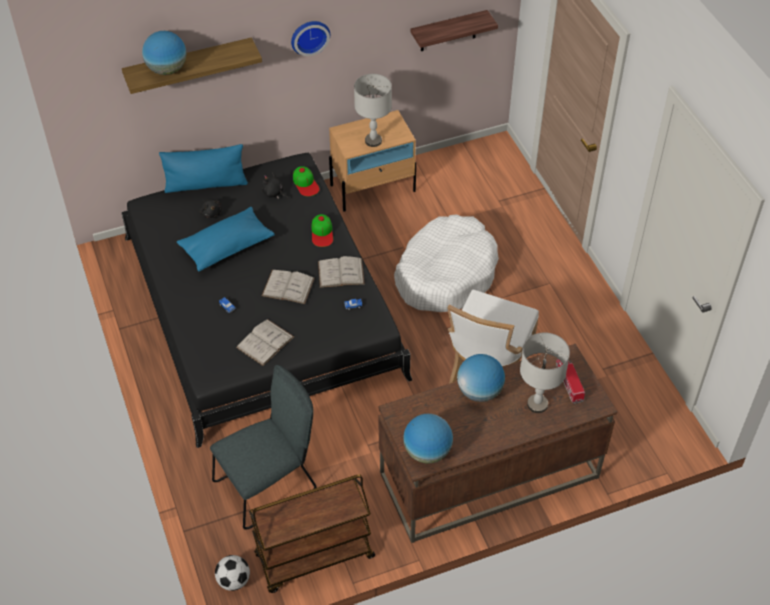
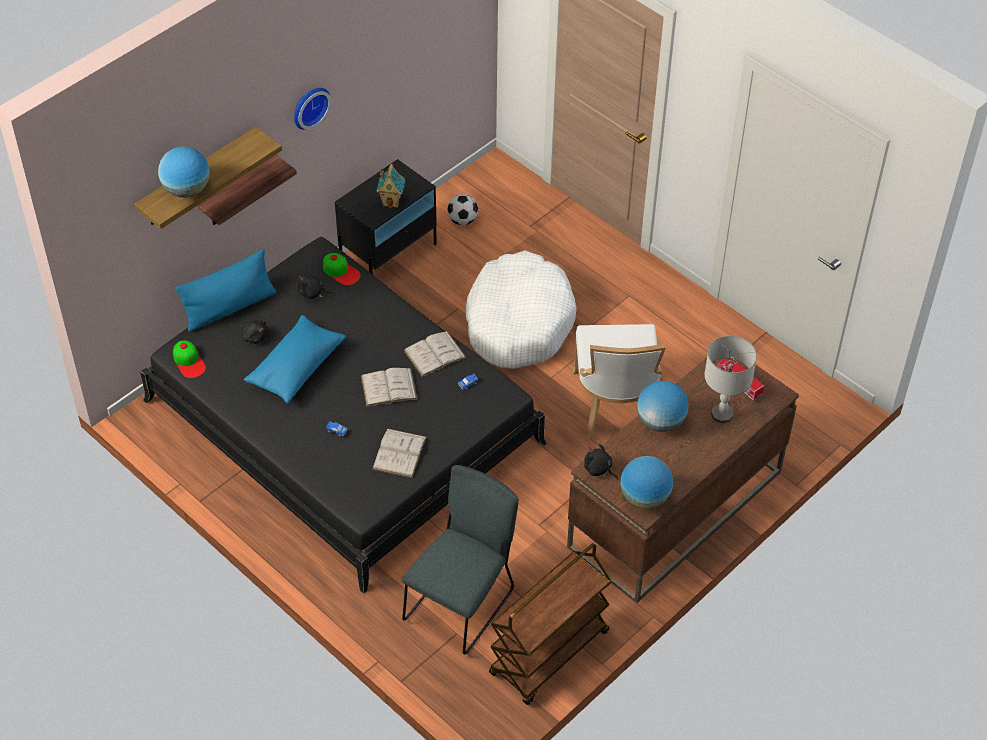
camera: 25 degrees left, 0 degrees up
football [215,555,250,591] -> football moved to [447,194,478,225]
cap [311,214,333,247] -> cap moved to [173,340,206,378]
beige nightstand [329,110,416,212] -> black nightstand [335,159,437,274]
grey table lamp [354,74,392,147] -> toy house [376,164,405,208]
shelf [411,10,498,51] -> shelf moved to [198,155,297,225]
none -> black plush toy [584,444,618,480]

